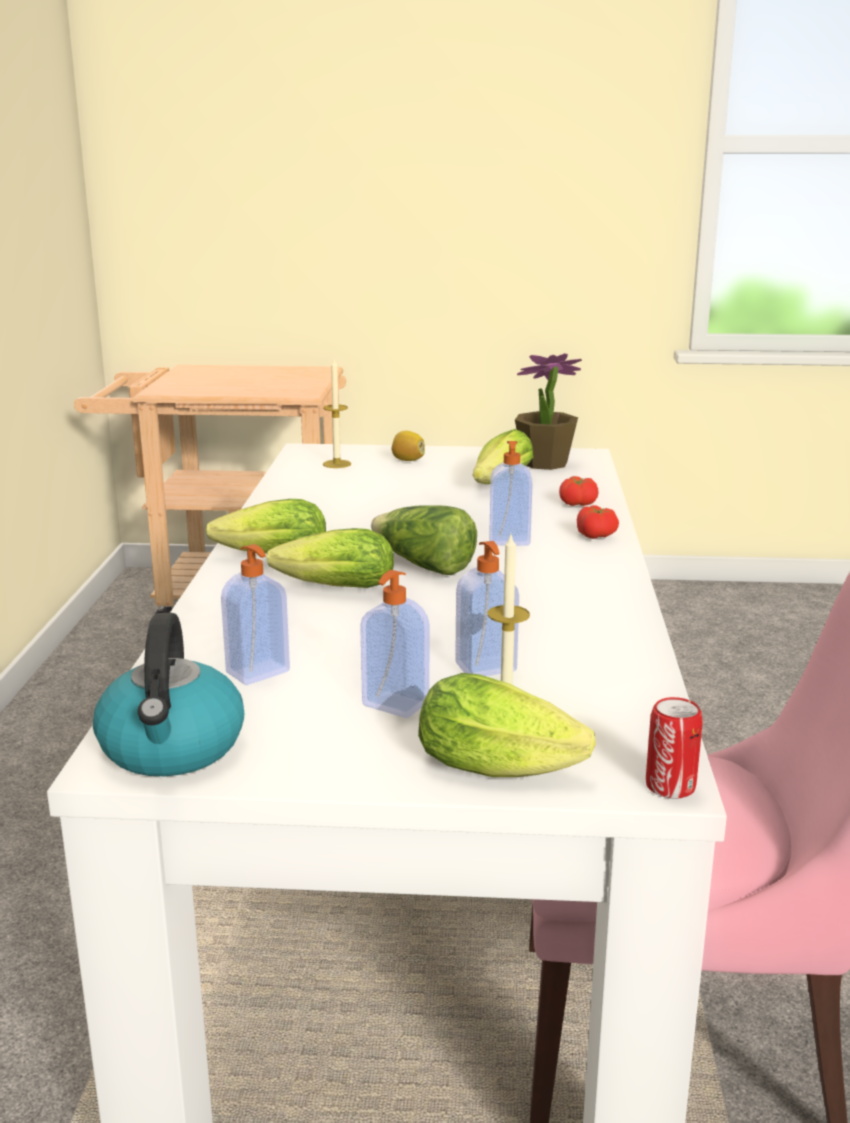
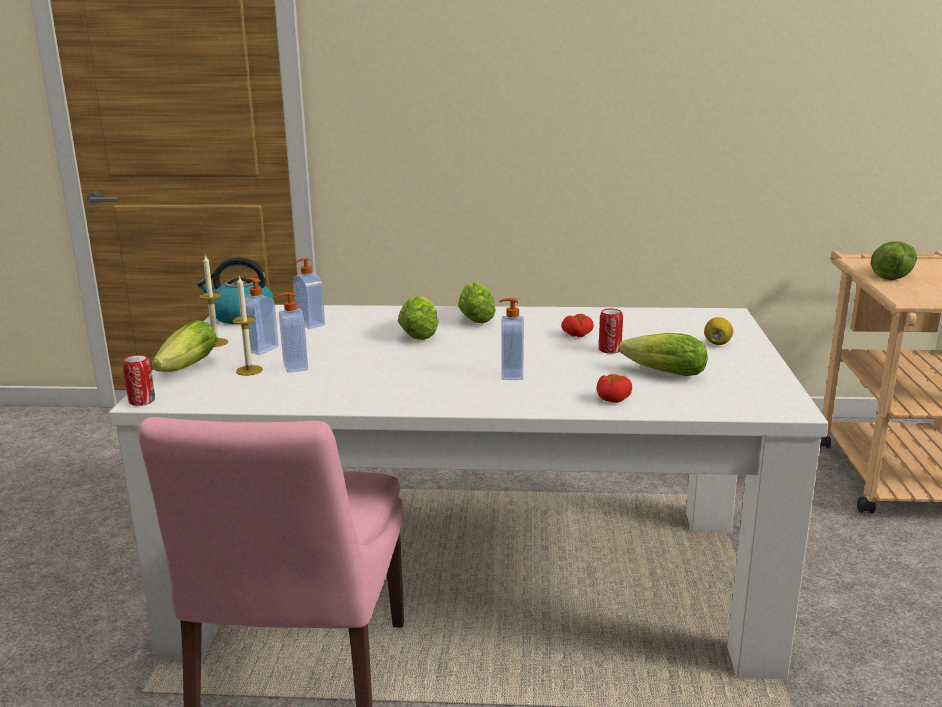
camera: 90 degrees right, 0 degrees up
candle [323,359,351,468] -> candle moved to [199,255,228,347]
lettuce [371,505,477,575] -> lettuce moved to [871,241,917,280]
potted plant [515,353,582,470] -> none
tomato [577,505,619,539] -> tomato moved to [561,314,594,337]
none -> can [599,309,623,354]

